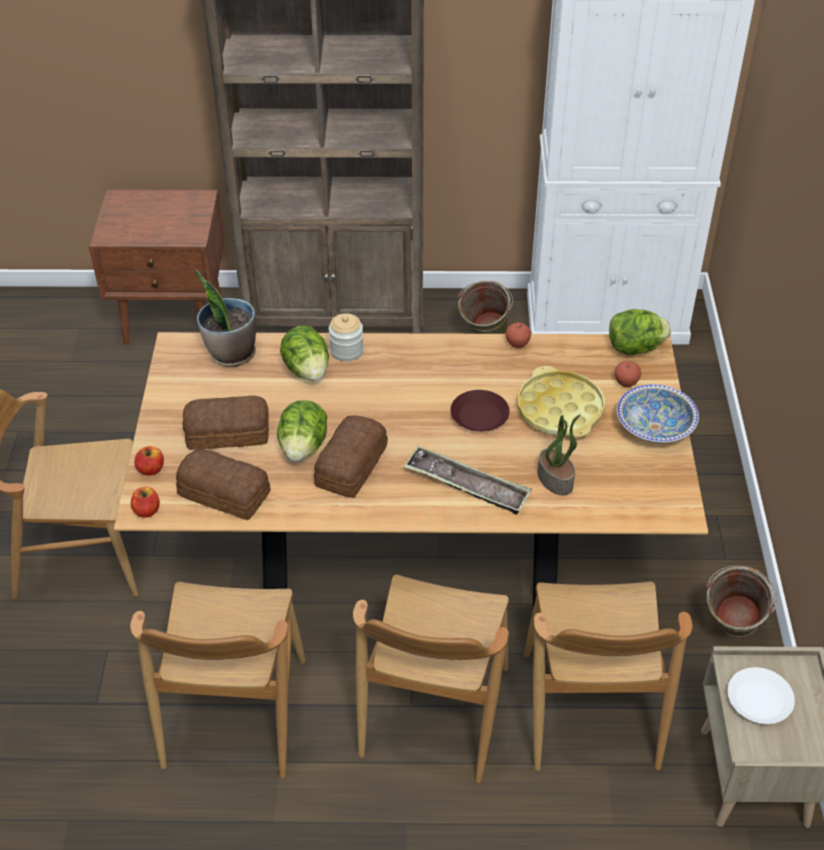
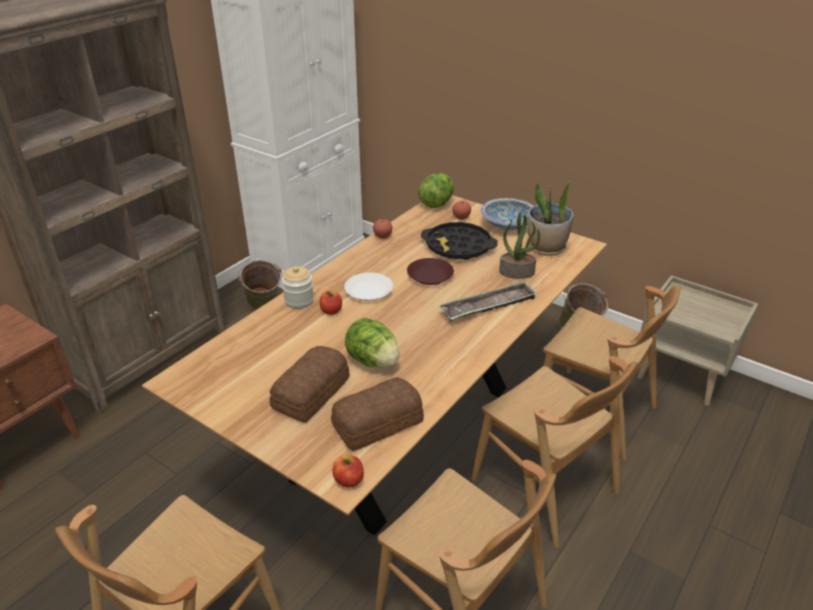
camera: 55 degrees left, 10 degrees down
apple [134,446,164,475] -> apple moved to [320,290,342,315]
potted plant [195,269,256,367] -> potted plant moved to [528,181,573,256]
lettuce [280,325,329,381] -> none
bread [314,415,388,498] -> none
yellow tray [517,366,605,438] -> black tray [421,222,498,260]
white plate [728,667,795,724] -> white plate moved to [344,273,393,301]

